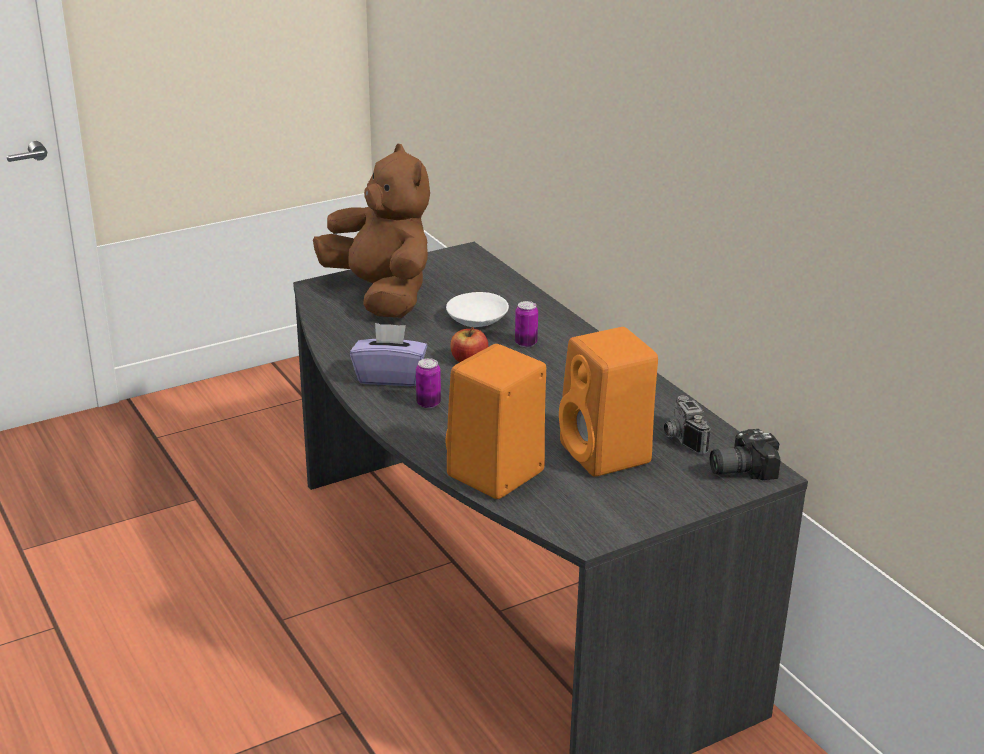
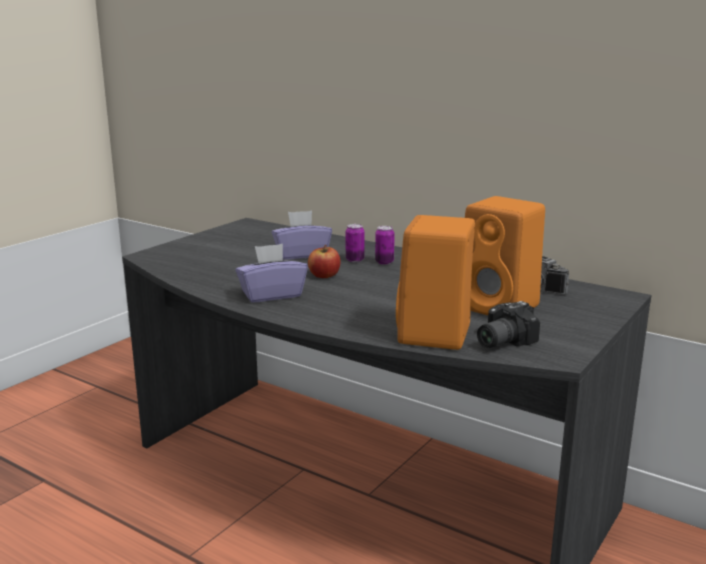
camera: 25 degrees left, 10 degrees down
brown plush toy [313,144,430,318] -> none
can [416,358,441,408] -> can moved to [375,226,395,265]
white bowl [446,292,509,327] -> purple tissue box [272,211,332,260]
camera [710,429,781,480] -> camera moved to [477,301,540,348]

